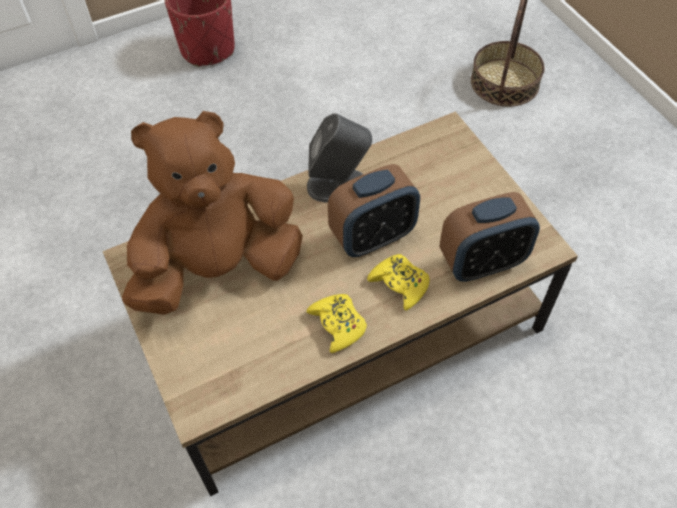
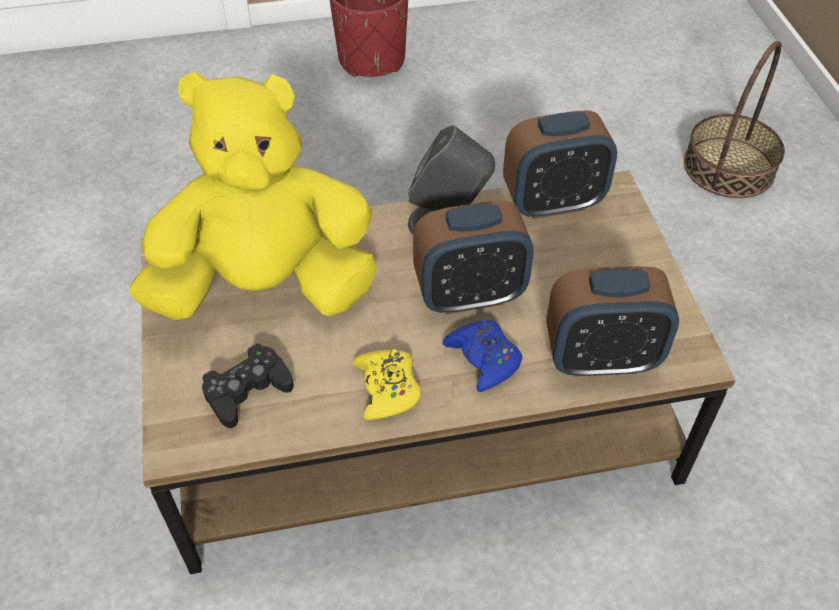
camera: 15 degrees right, 5 degrees down
brown plush toy [122,111,303,315] -> yellow plush toy [130,72,377,320]
yellow game controller [367,254,429,311] -> blue game controller [443,320,522,392]
none -> black game controller [202,344,294,428]
none -> alarm clock [503,110,617,219]

